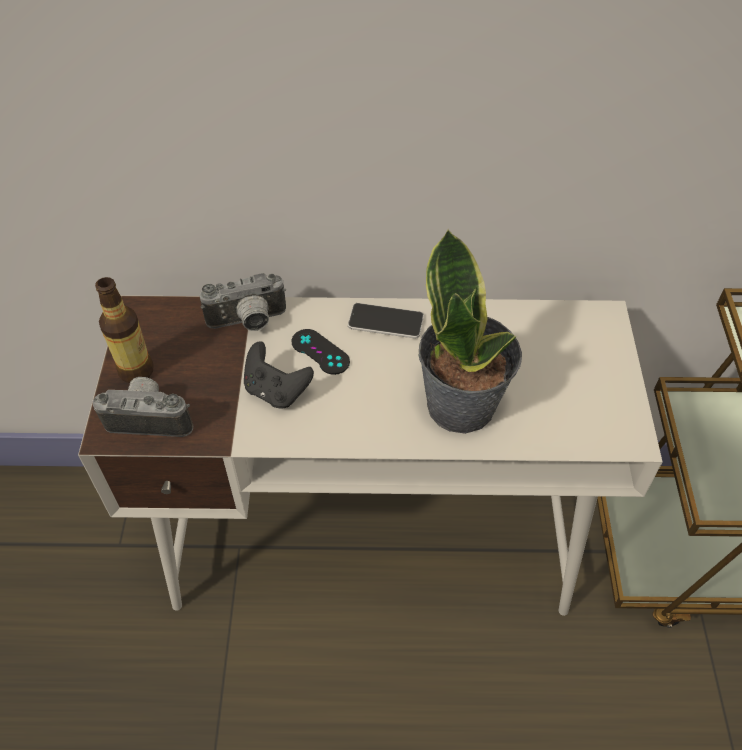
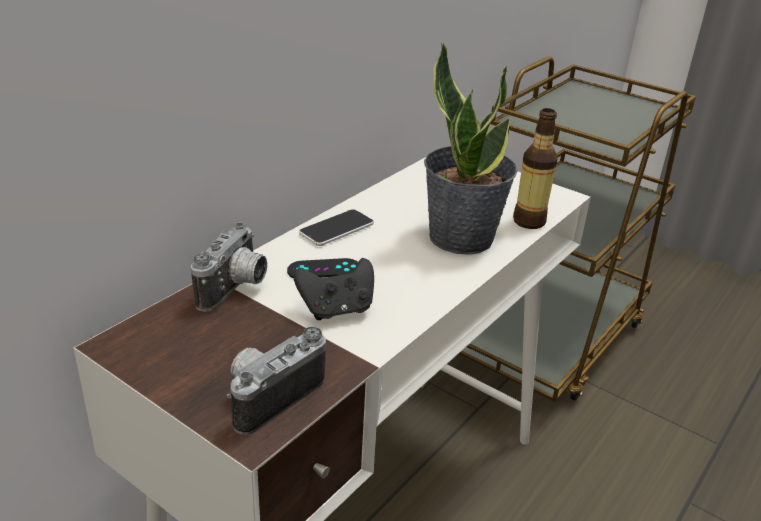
camera: 55 degrees left, 20 degrees down
bottle [95,277,154,384] -> bottle moved to [513,108,558,229]

